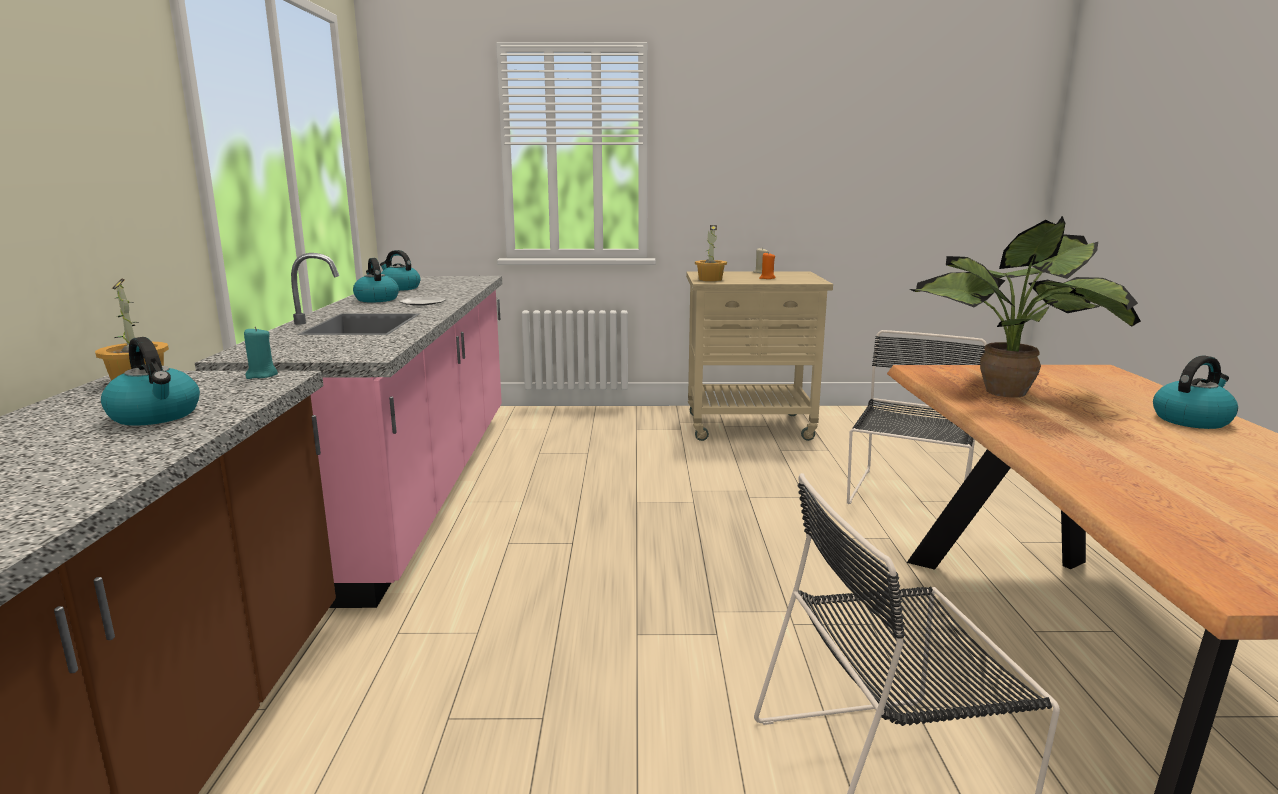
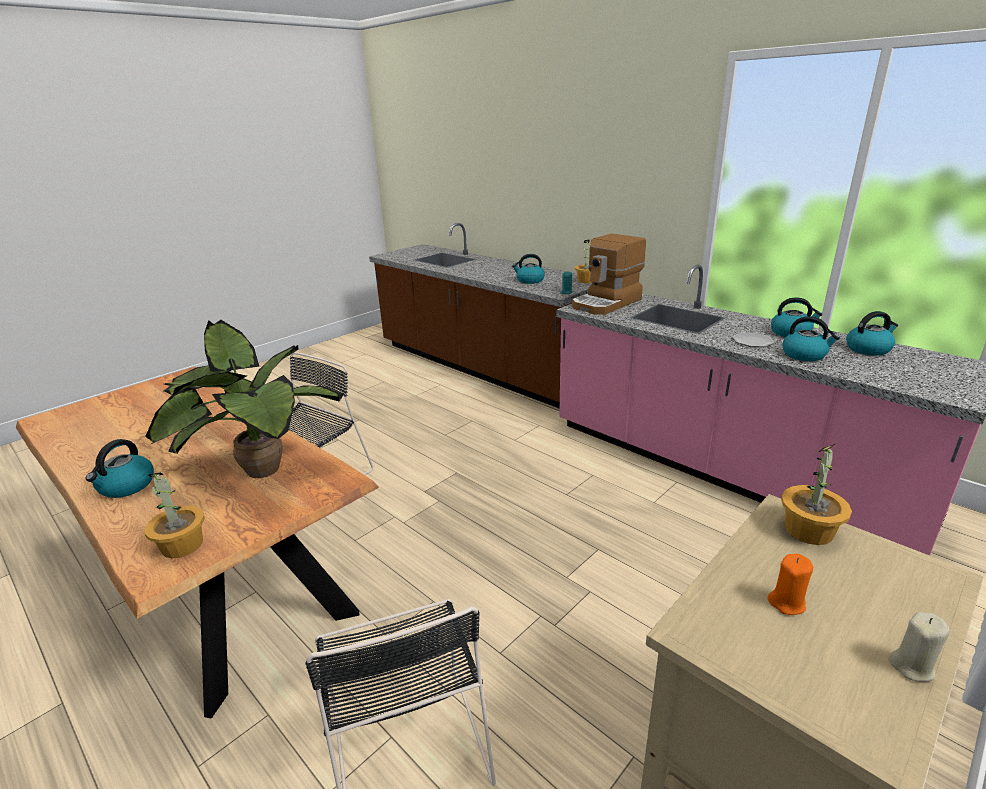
camera: 135 degrees right, 10 degrees up
none -> potted plant [145,473,205,559]
none -> coffee machine [572,234,646,315]
none -> kettle [783,316,840,361]

